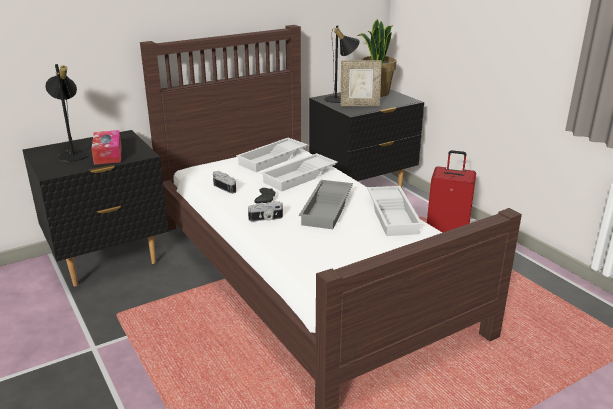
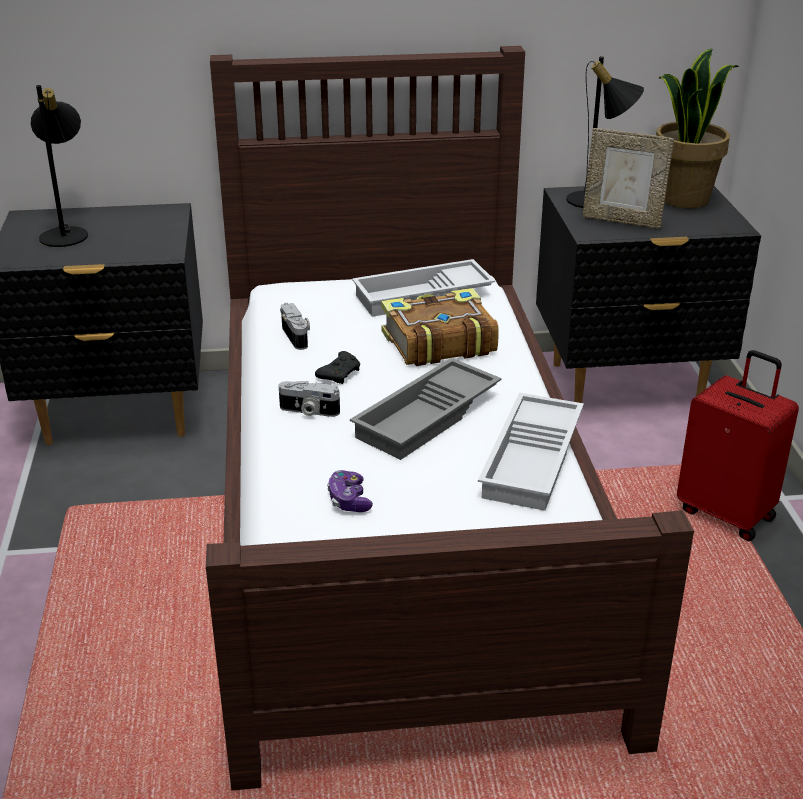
camera: 25 degrees right, 5 degrees up
tissue box [91,130,122,165] -> none
white tray [261,153,338,192] -> book [381,288,499,366]
none -> game controller [327,470,373,512]

